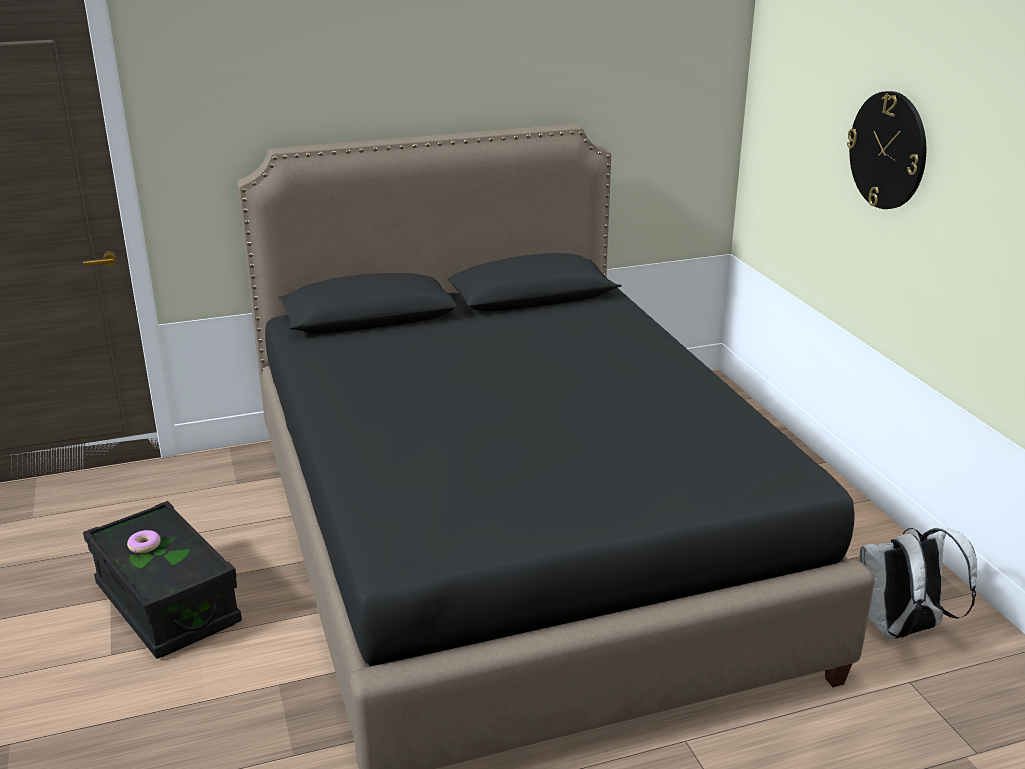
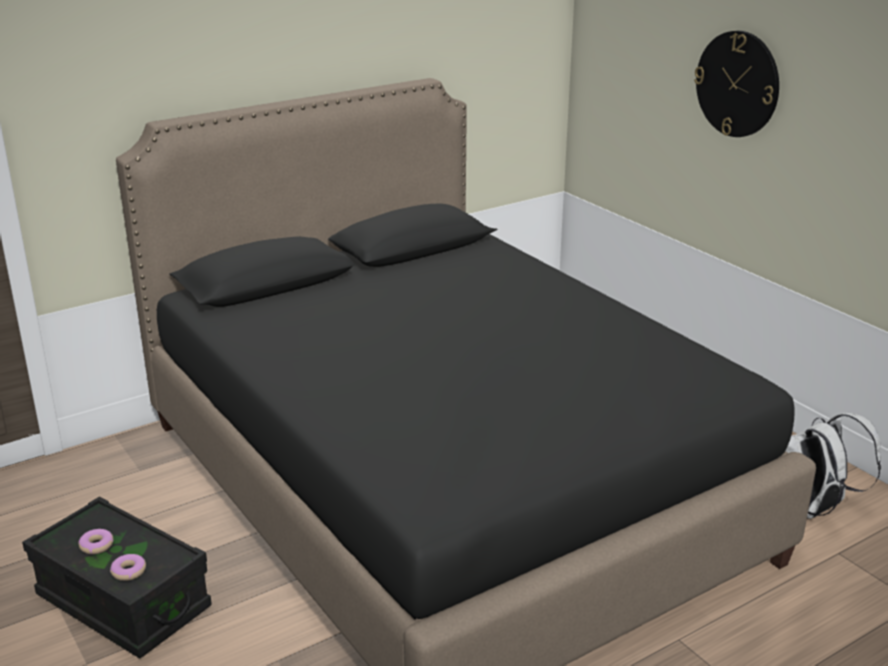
camera: 15 degrees left, 0 degrees up
none -> donut [110,554,146,581]

